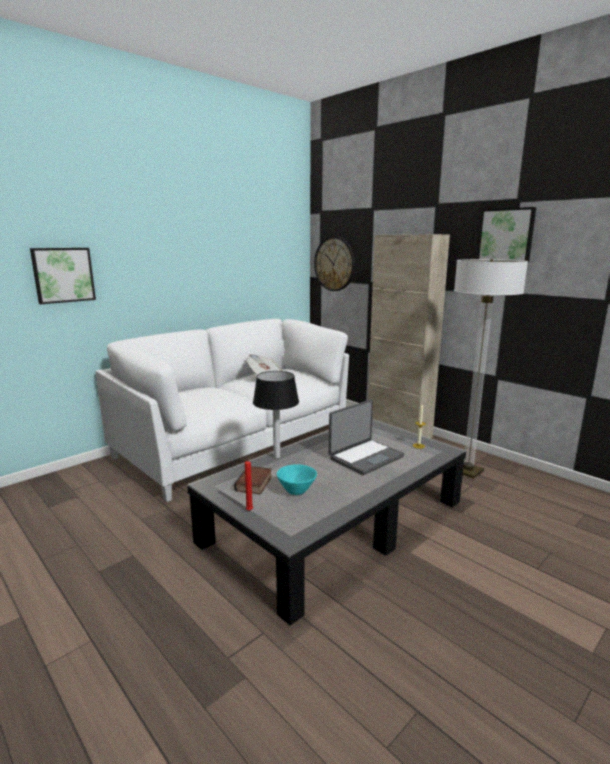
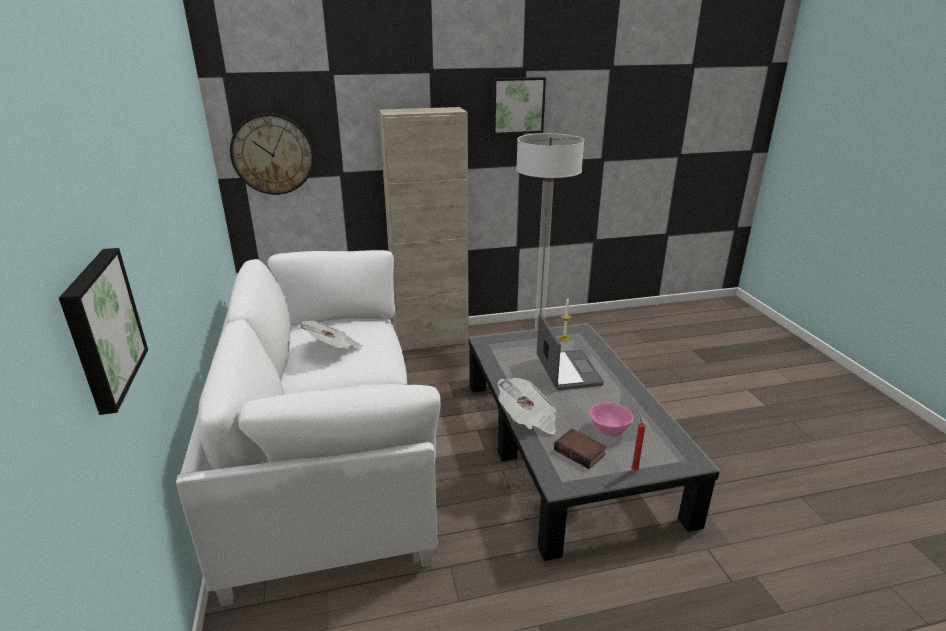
camera: 60 degrees left, 10 degrees up
table lamp [253,371,299,459] -> newspaper [498,378,557,435]
turquoise bowl [277,465,317,495] -> pink bowl [590,402,633,436]

